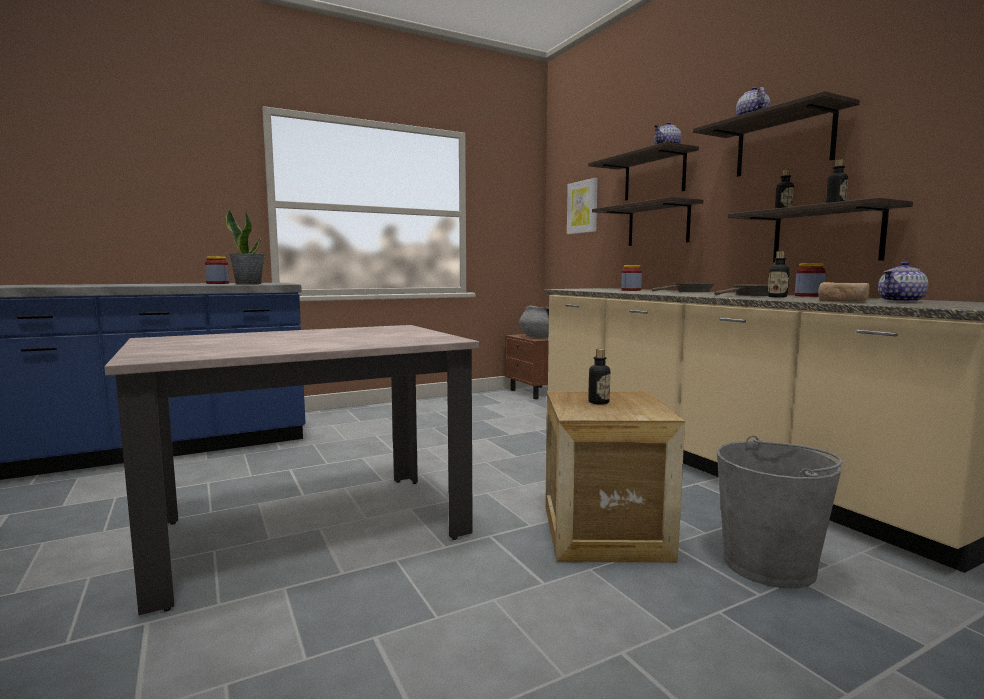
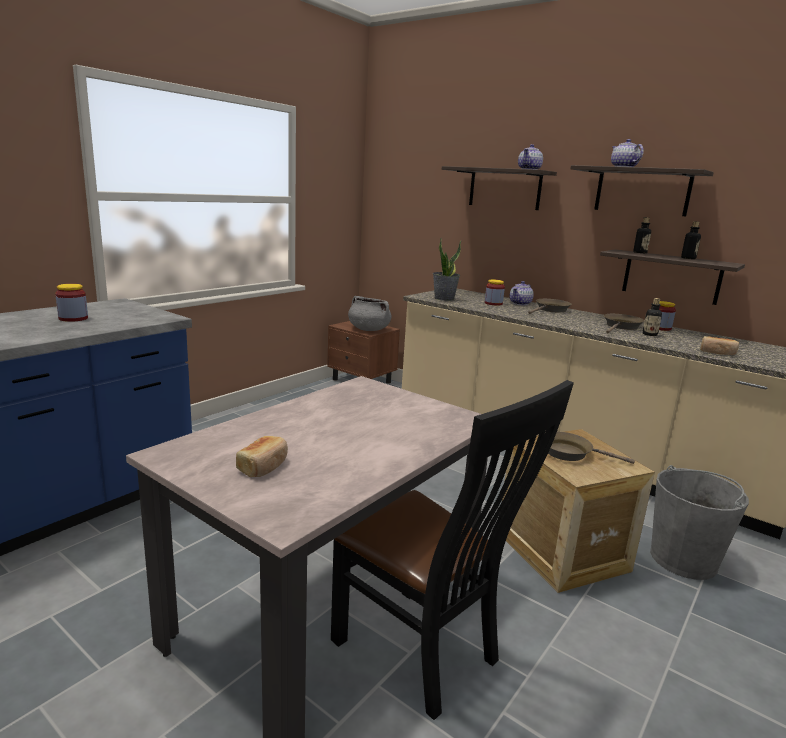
camera: 25 degrees left, 10 degrees up
potted plant [226,209,265,284] -> potted plant moved to [433,238,461,301]
picture [567,178,598,234] -> none
bottle [588,349,610,404] -> brown frying pan [548,432,635,464]
shelf [592,197,703,246] -> none
teapot [878,261,928,302] -> teapot moved to [510,281,533,305]
none -> bread [236,436,288,477]
none -> black chair [331,380,574,720]

